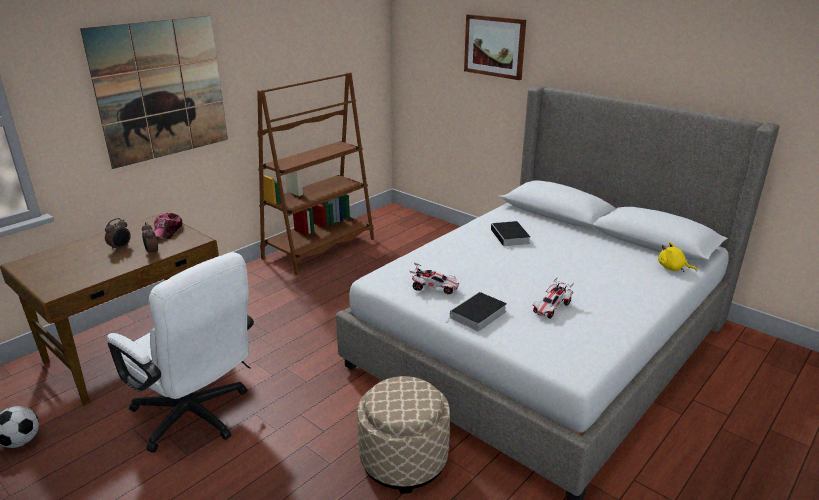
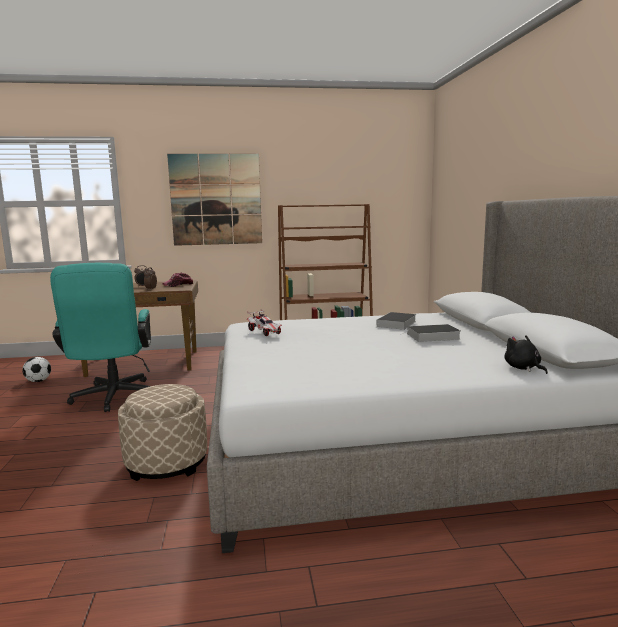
camera: 40 degrees right, 15 degrees down
white office chair [107,252,254,453] -> turquoise office chair [50,263,151,412]
book [447,292,507,331] -> book moved to [400,324,460,342]
picture [464,14,526,80] -> none
toy car [533,277,574,319] -> none
yellow plush toy [658,242,697,272] -> black plush toy [504,335,548,374]

